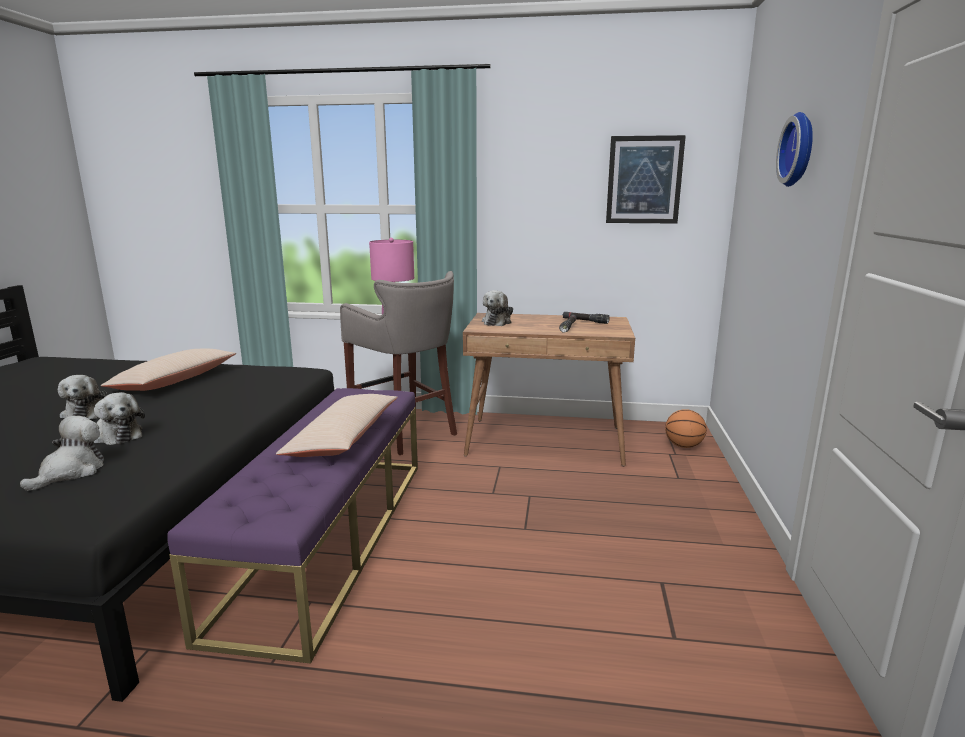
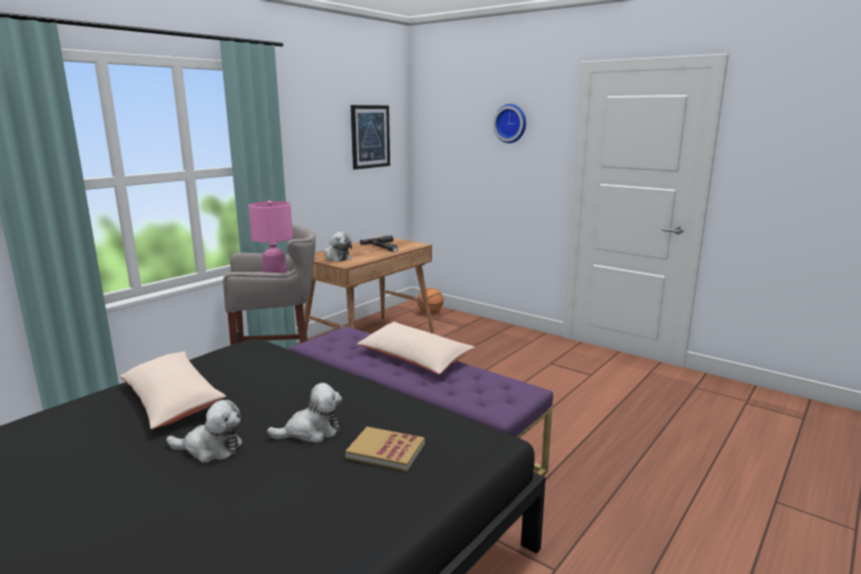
camera: 60 degrees left, 0 degrees up
plush toy [20,416,104,491] -> book [345,427,425,472]

